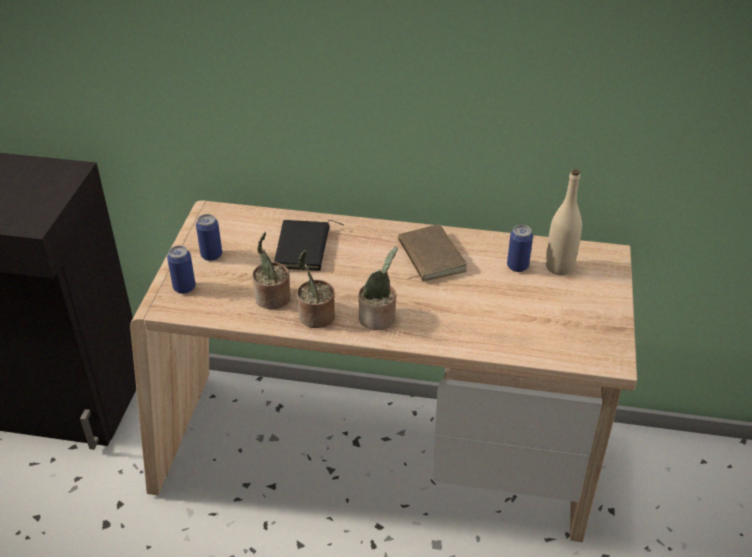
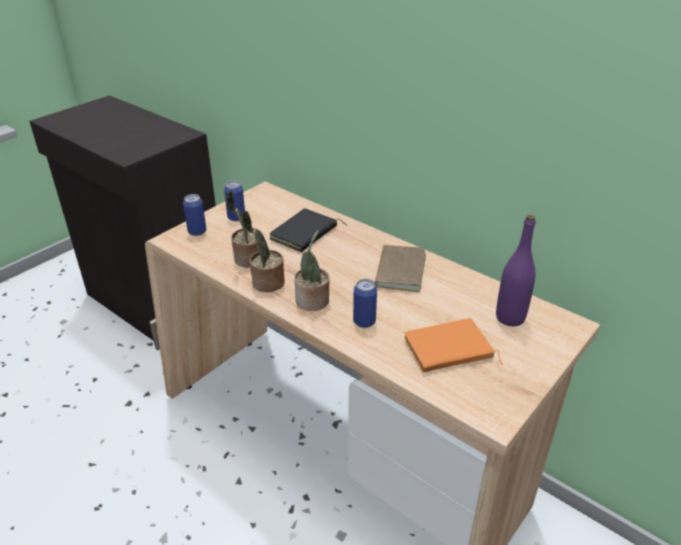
camera: 30 degrees right, 5 degrees down
can [507,225,533,272] -> can moved to [353,279,377,328]
beige bottle [546,169,582,275] -> purple bottle [496,215,536,326]
none -> orange book [404,318,503,372]

